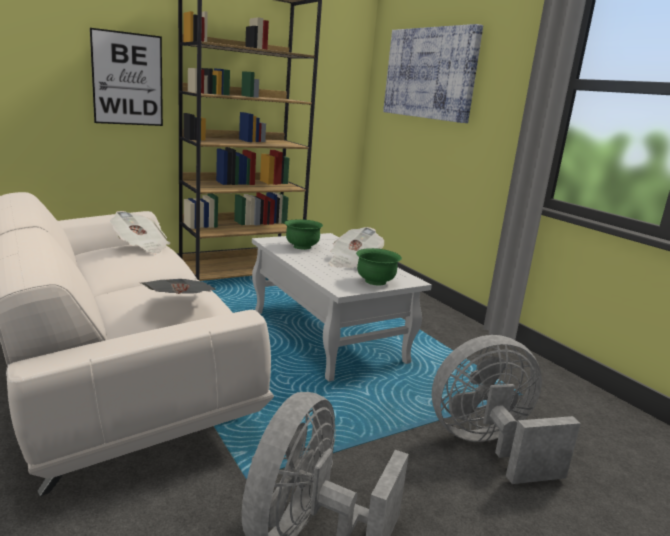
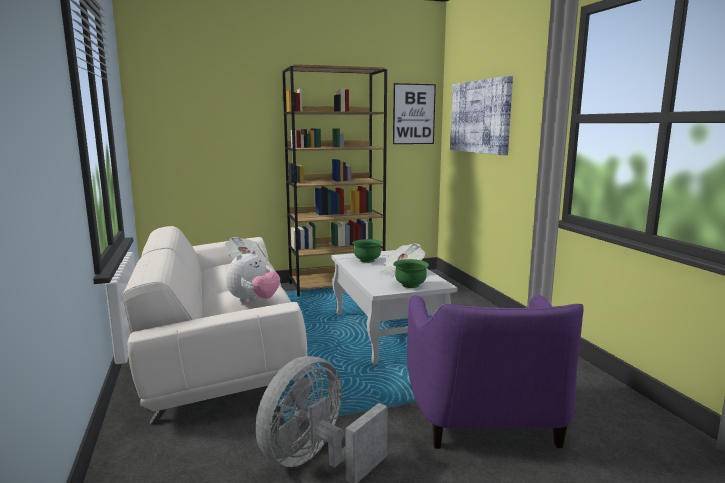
camera: 15 degrees right, 5 degrees down
picture [90,28,163,126] -> picture moved to [393,83,436,144]
newspaper [141,279,215,294] -> plush toy [226,250,280,303]
grey fan [432,335,581,484] -> purple armchair [407,295,584,449]

